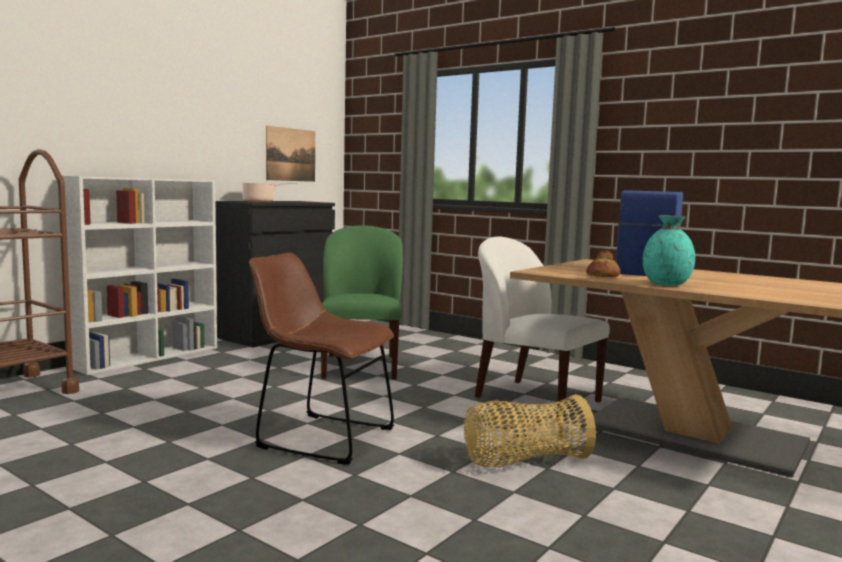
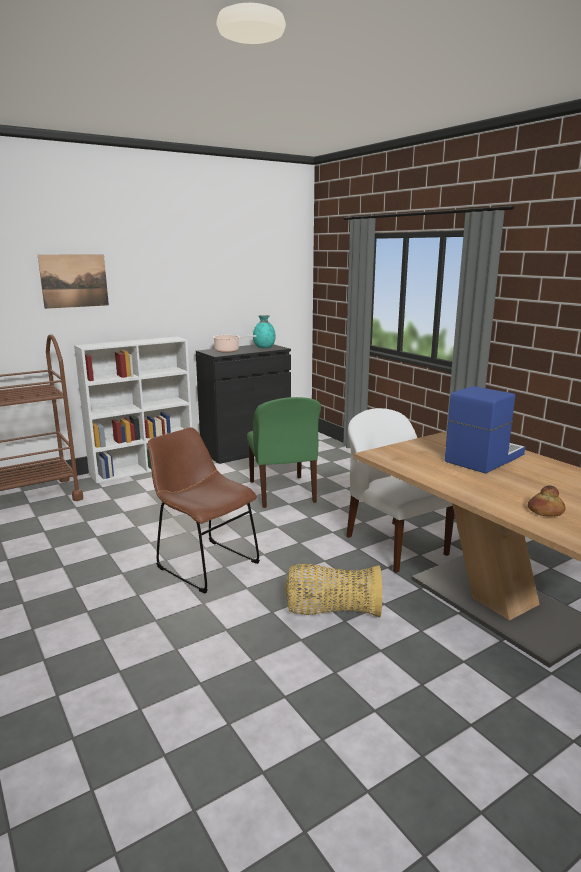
camera: 20 degrees right, 10 degrees up
picture [266,126,315,182] -> picture moved to [38,254,109,309]
green chair [321,225,403,380] -> green chair turned 150 degrees clockwise [247,397,321,508]
bread [586,250,621,277] -> bread moved to [528,485,565,516]
turquoise vase [643,215,695,286] -> turquoise vase moved to [253,315,276,348]

